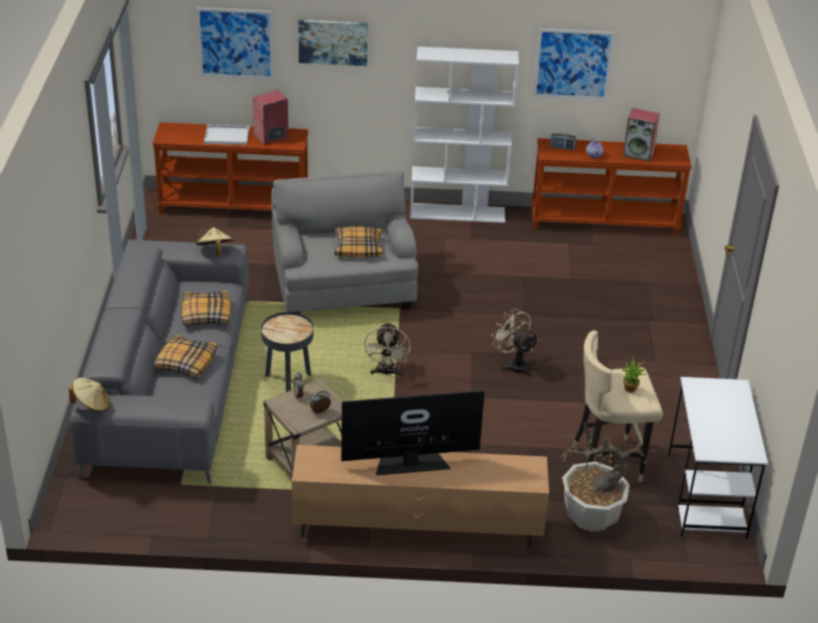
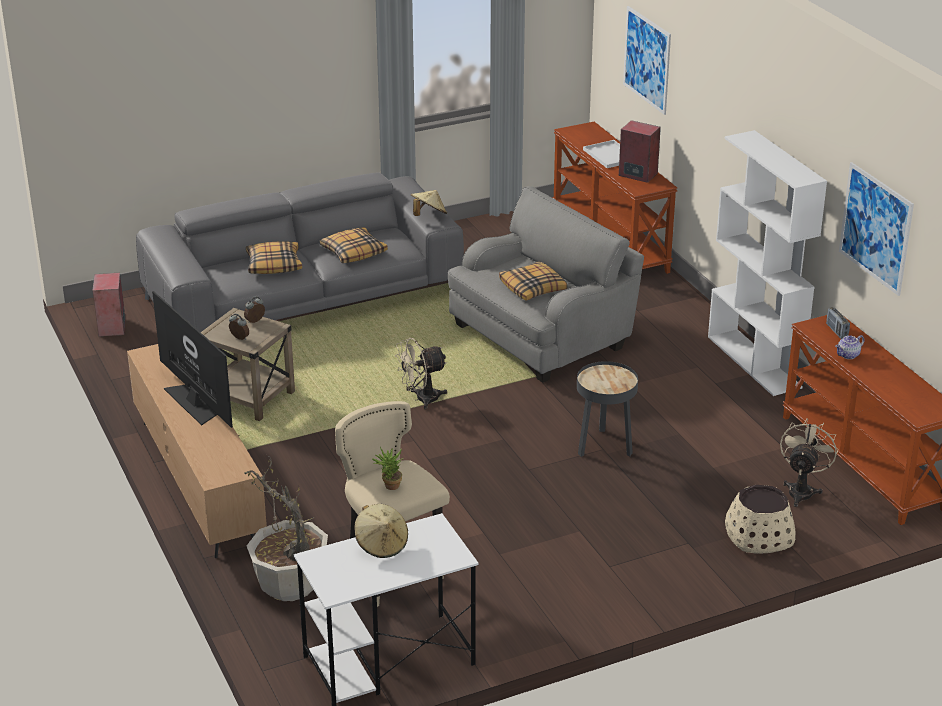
camera: 65 degrees right, 5 degrees down
beige hat [68,378,110,412] -> beige hat moved to [354,504,408,558]
black side table [261,312,313,392] -> black side table moved to [577,361,638,457]
picture [298,20,368,66] -> none
beige fan [491,308,539,377] -> beige fan moved to [780,418,839,507]
speaker [622,108,660,162] -> speaker moved to [93,273,126,337]
none -> beige planter [725,485,796,554]

